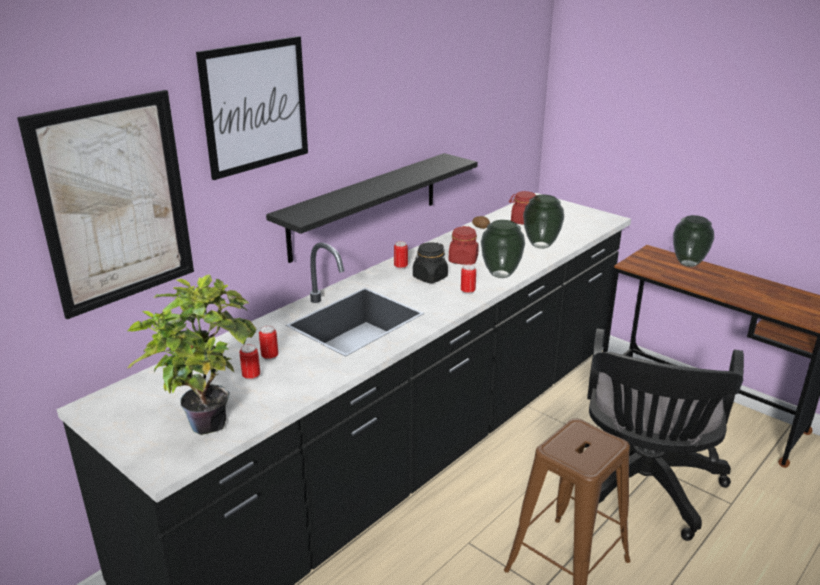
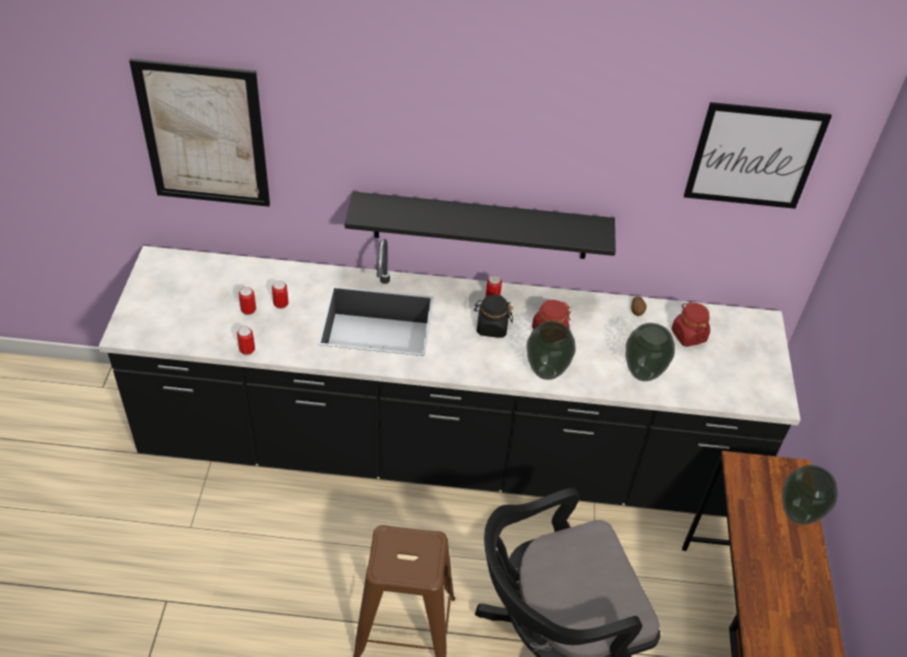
camera: 50 degrees right, 20 degrees up
potted plant [128,274,256,435] -> none
picture [196,36,308,180] -> picture moved to [684,102,832,209]
can [461,264,476,295] -> can moved to [237,326,255,355]

